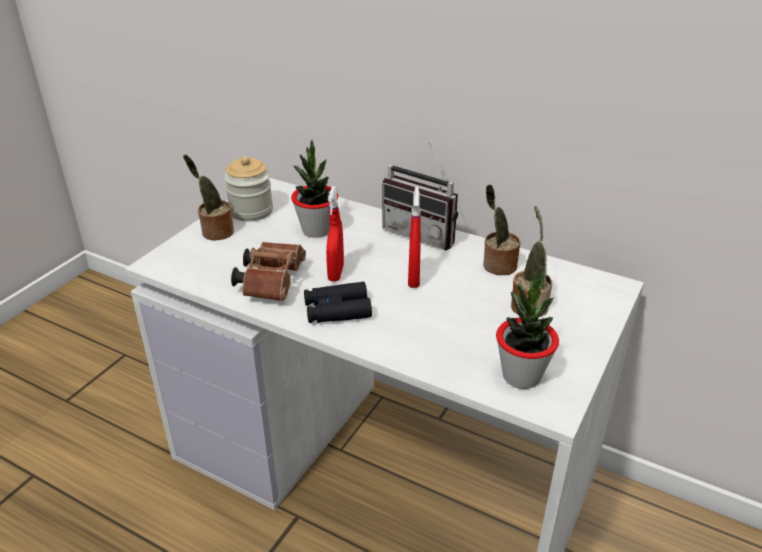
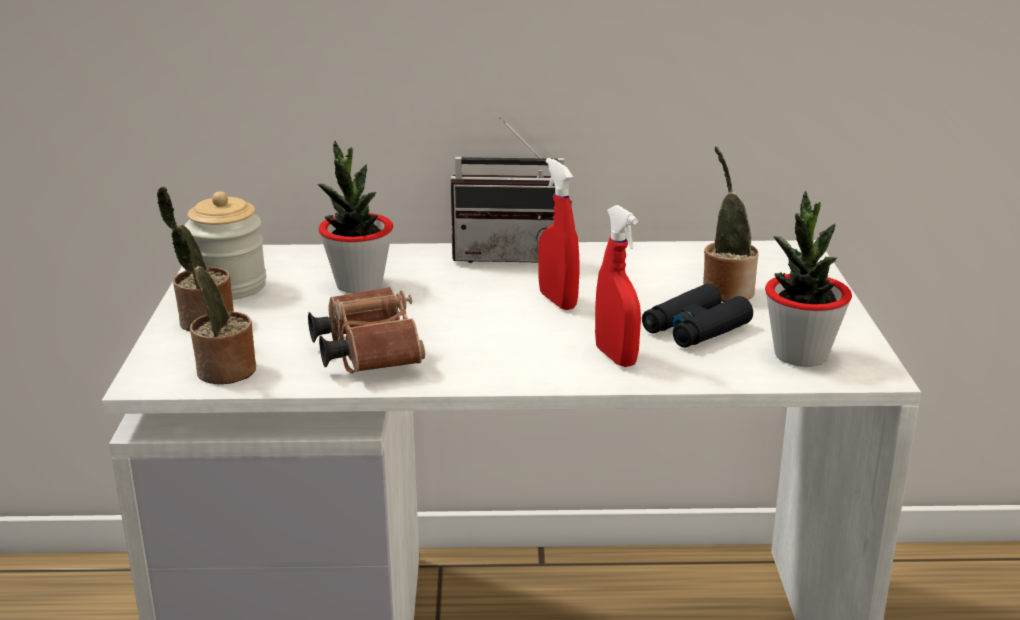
camera: 30 degrees left, 10 degrees down
black binoculars [304,282,372,323] -> black binoculars moved to [642,284,753,348]
red spray bottle [326,186,344,282] -> red spray bottle moved to [595,205,641,367]
potted plant [483,184,520,275] -> potted plant moved to [172,227,256,384]

